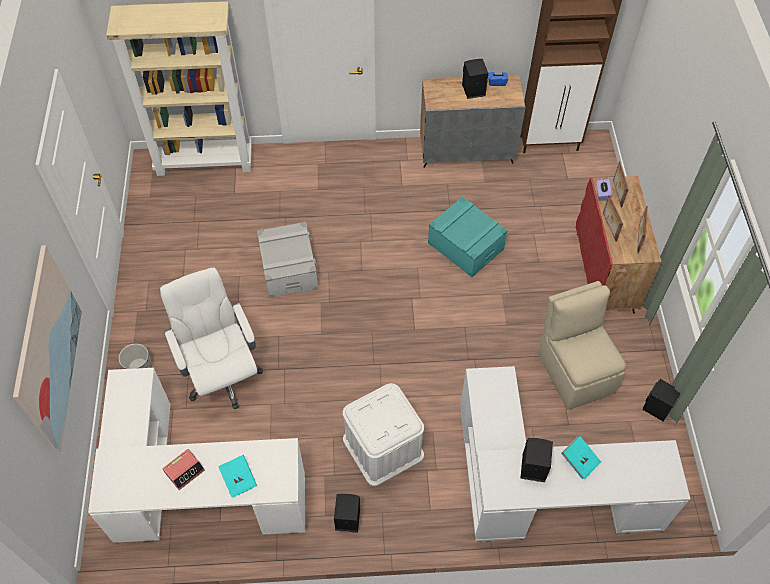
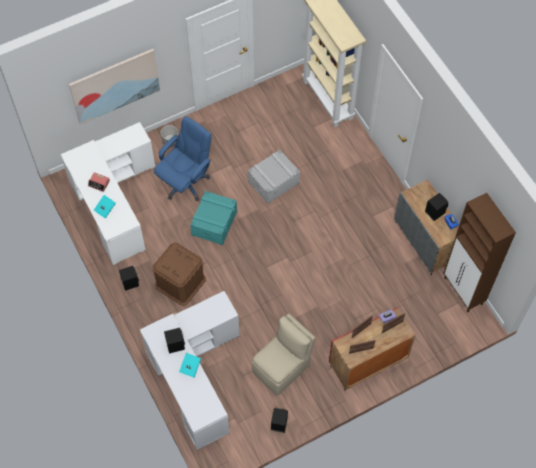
camera: 65 degrees right, 5 degrees up
white office chair [160,268,263,409] -> blue office chair [154,116,212,201]
white storage box [343,383,424,486] -> brown storage box [153,243,206,306]
turquoise storage box [428,197,508,277] -> turquoise storage box moved to [190,191,237,245]

